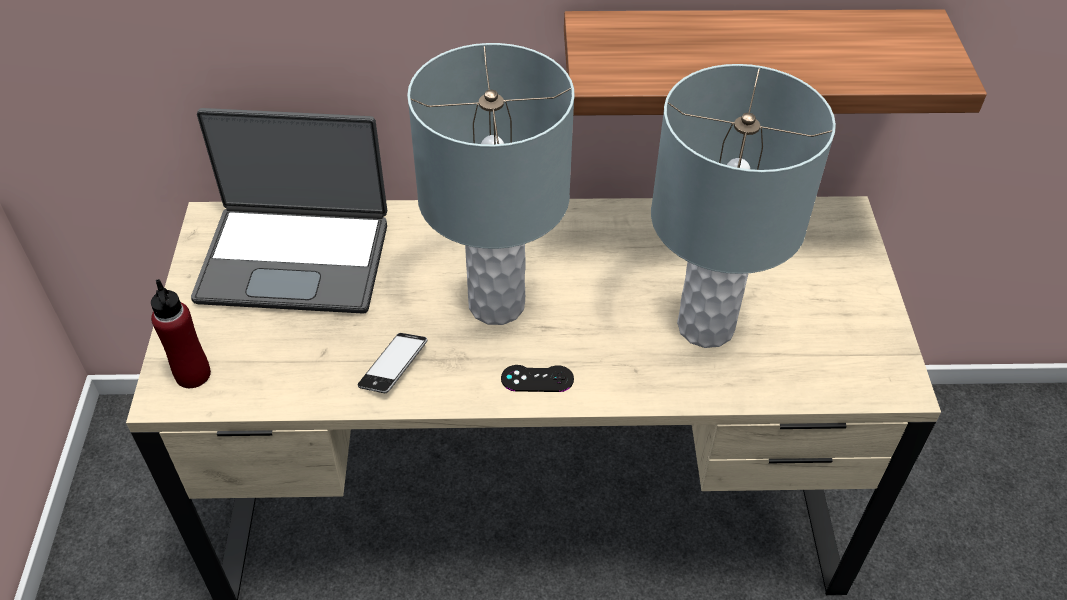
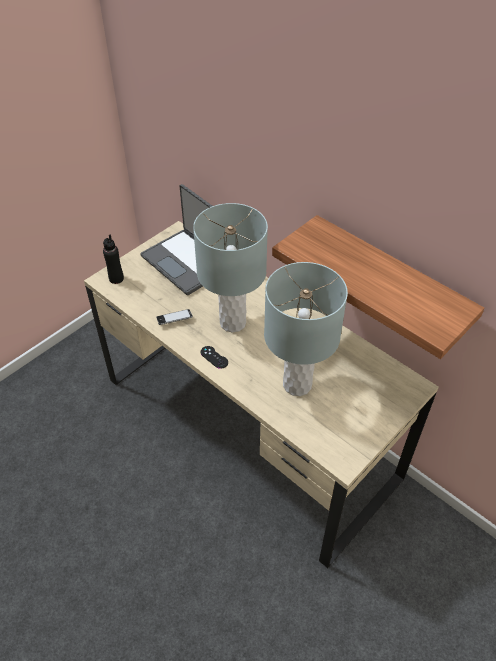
camera: 45 degrees right, 0 degrees up
red bottle [151,279,211,388] -> black bottle [103,234,124,284]

